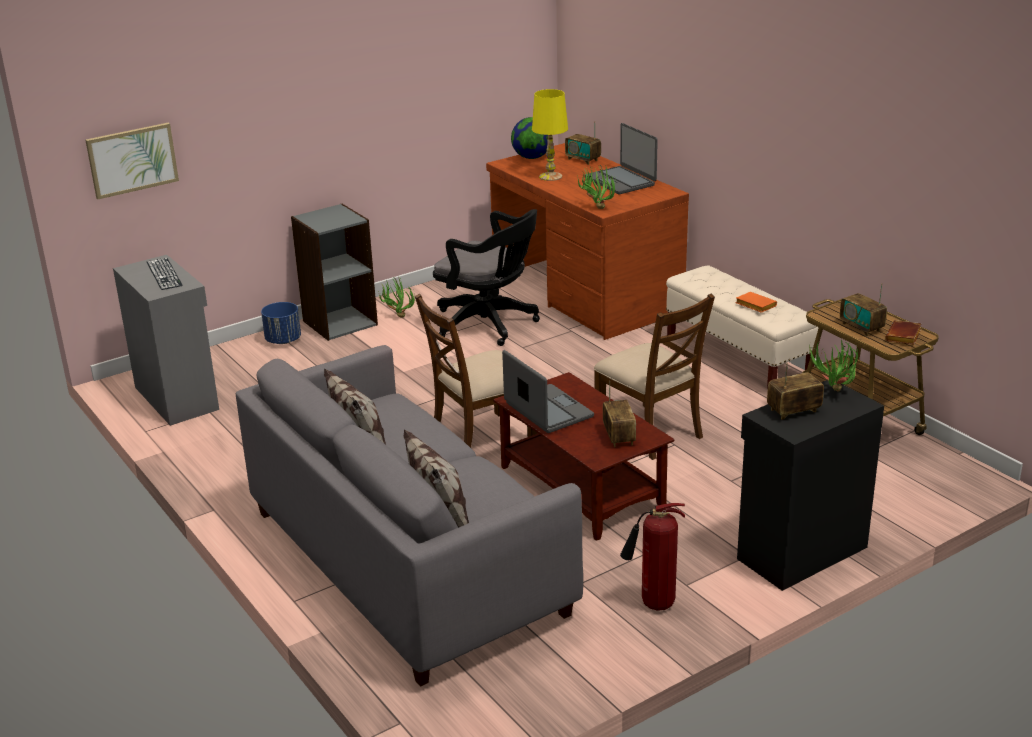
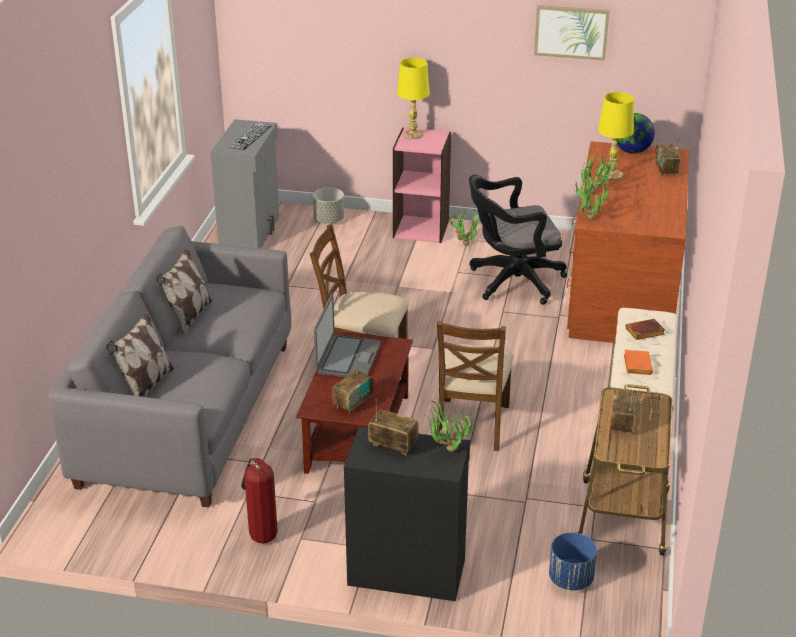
camera: 45 degrees right, 5 degrees up
picture [85,123,179,199] -> picture moved to [534,5,610,60]
blue planter [261,302,301,344] -> blue planter moved to [549,532,597,590]
grey bookcase [291,204,378,341] -> pink bookcase [393,127,451,243]
black office chair [433,209,540,346] -> black office chair turned 90 degrees clockwise [469,175,567,305]
laptop [585,123,658,195] -> none
brown book [885,320,922,345] -> brown book moved to [625,319,665,340]
none -> grey planter [313,188,344,224]
none -> yellow table lamp [397,58,430,139]
none -> potted plant [581,151,614,193]

